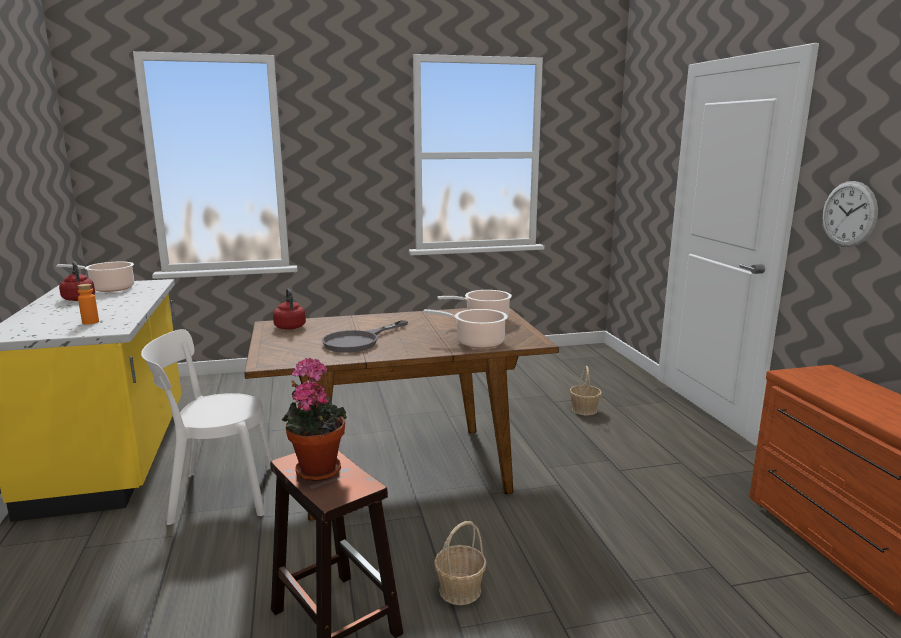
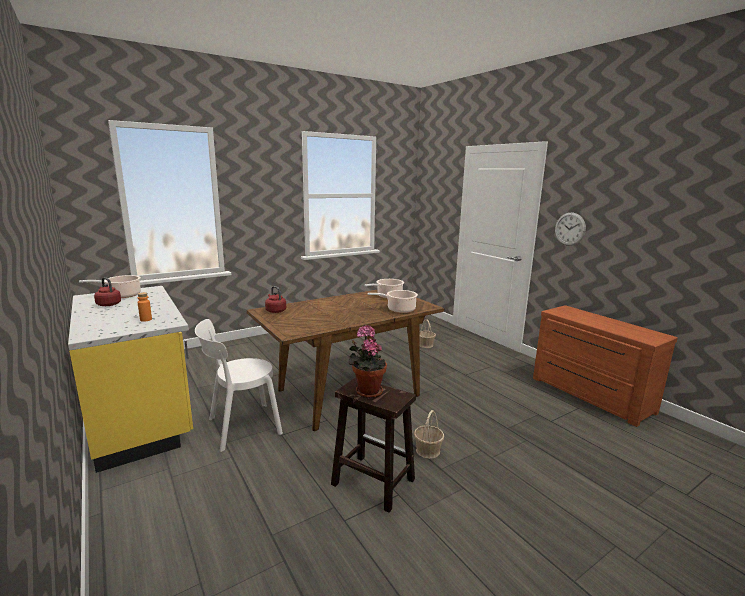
camera: 20 degrees left, 0 degrees up
grey frying pan [322,320,408,353] -> none

